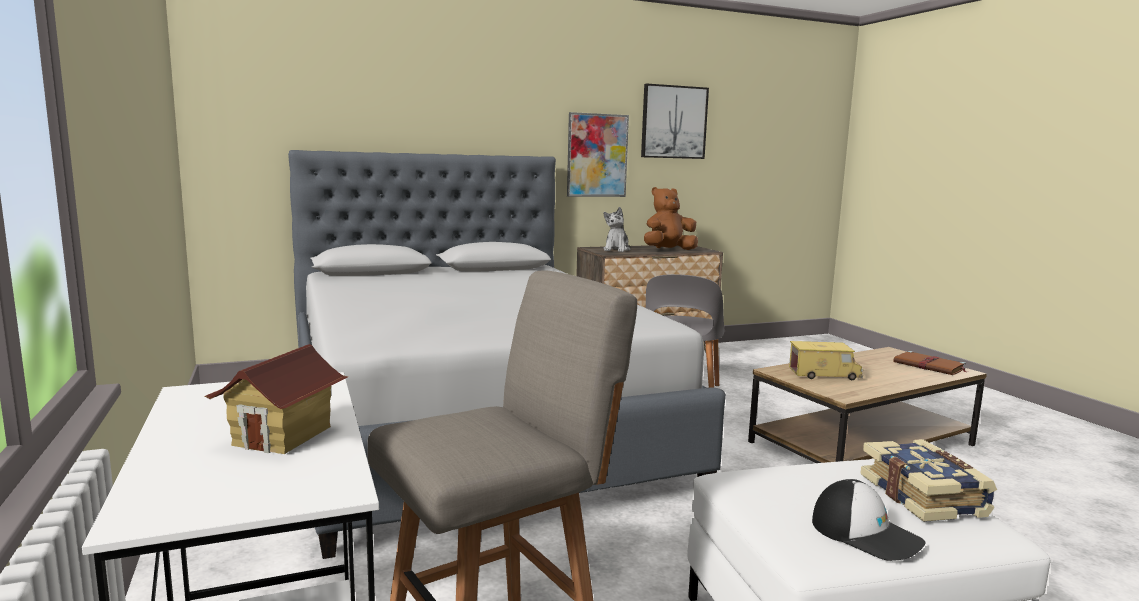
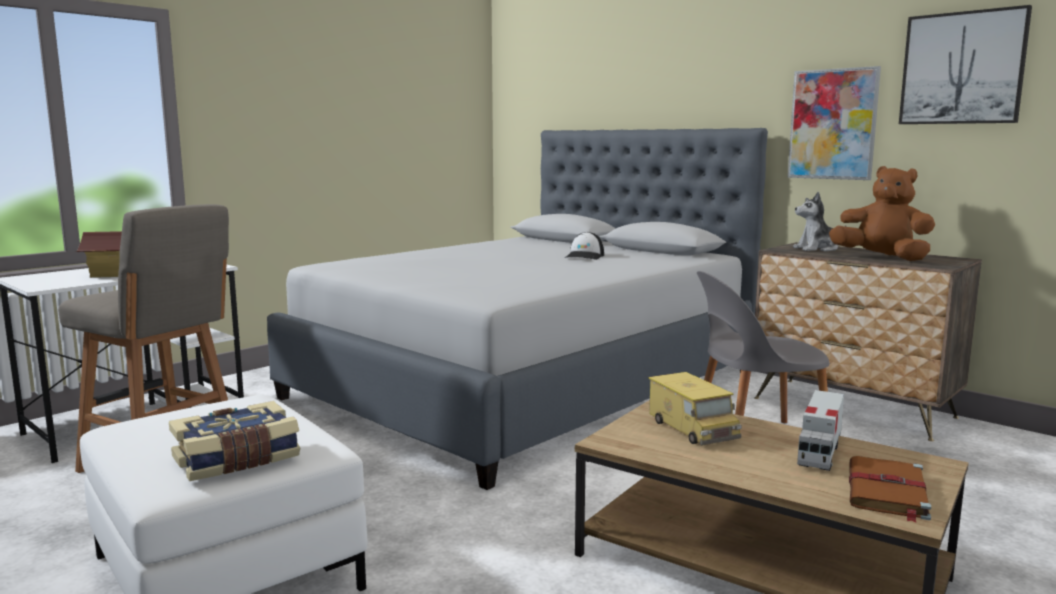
camera: 65 degrees right, 0 degrees up
cap [812,479,926,561] -> cap moved to [565,232,604,260]
none -> toy truck [797,390,844,471]

